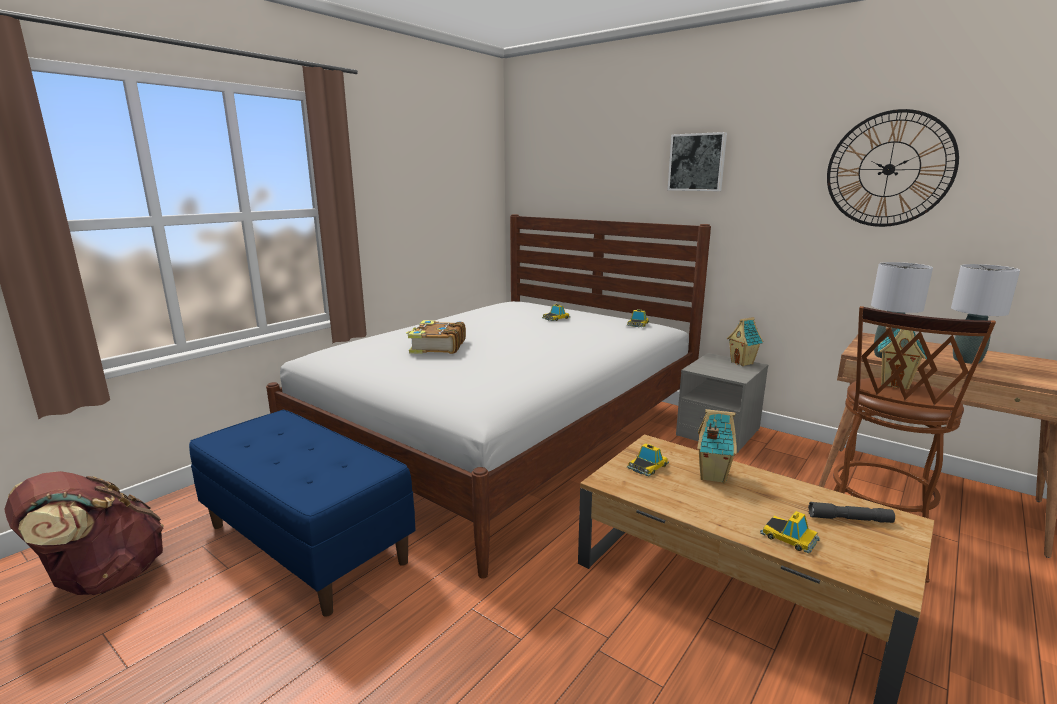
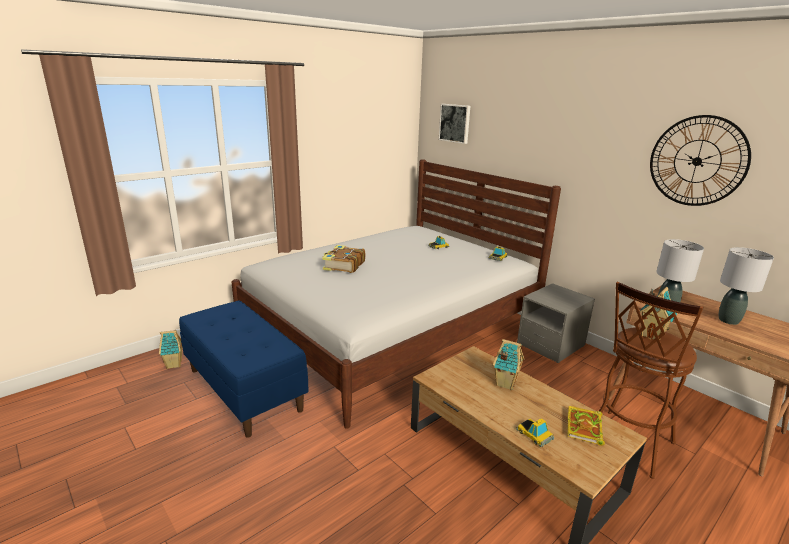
camera: 10 degrees right, 5 degrees up
brown backpack [4,471,164,595] -> none
toy car [627,443,669,476] -> none
picture [668,132,727,191] -> picture moved to [439,104,470,144]
toy house [727,317,763,366] -> toy house moved to [159,330,182,369]
grey flashlight [808,502,895,523] -> book [568,406,605,446]

